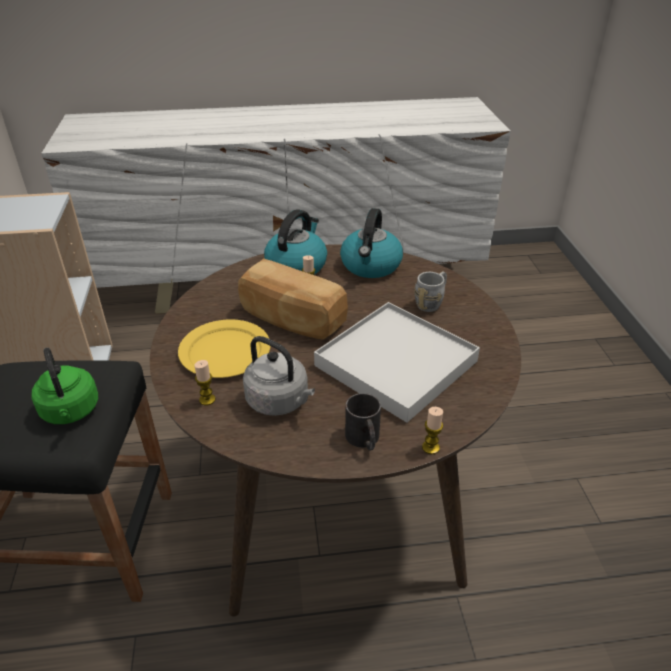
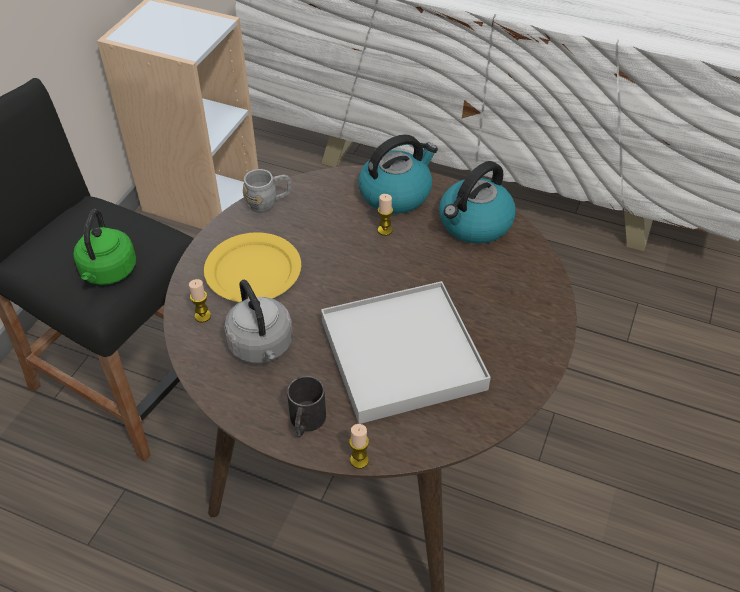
camera: 30 degrees right, 10 degrees up
bread [238,258,348,340] -> none
grey mug [414,271,447,312] -> grey mug moved to [243,169,292,213]

